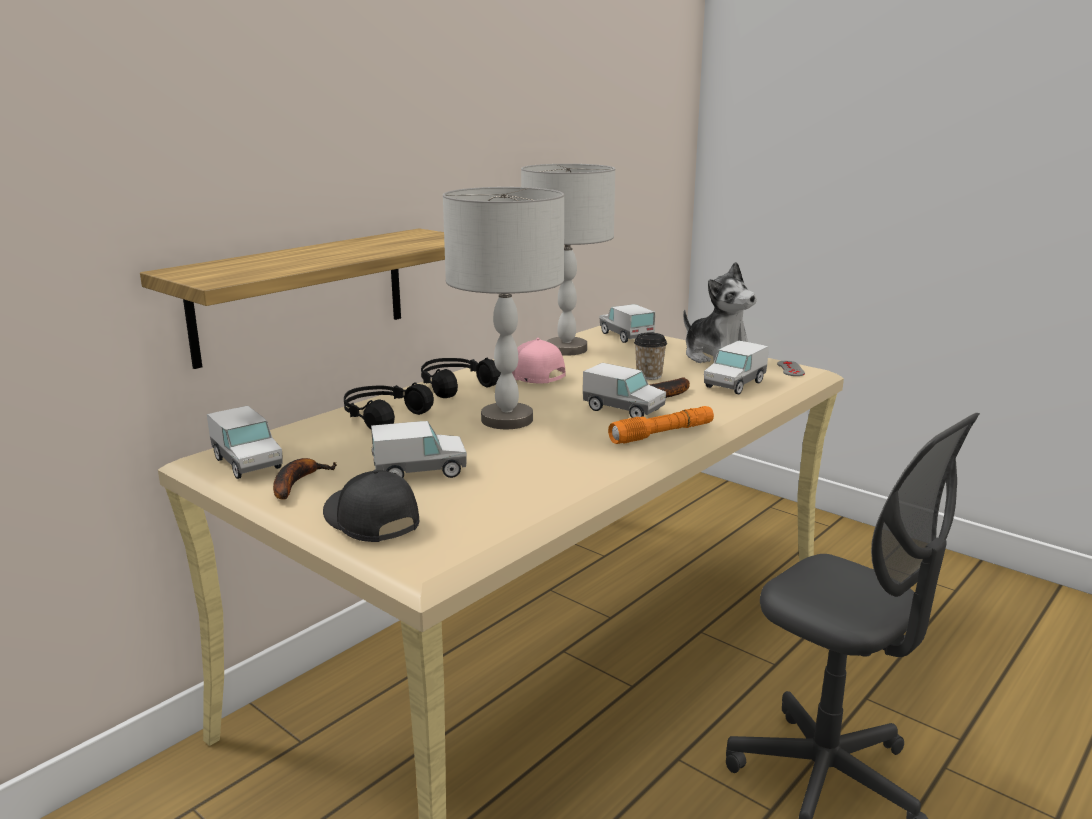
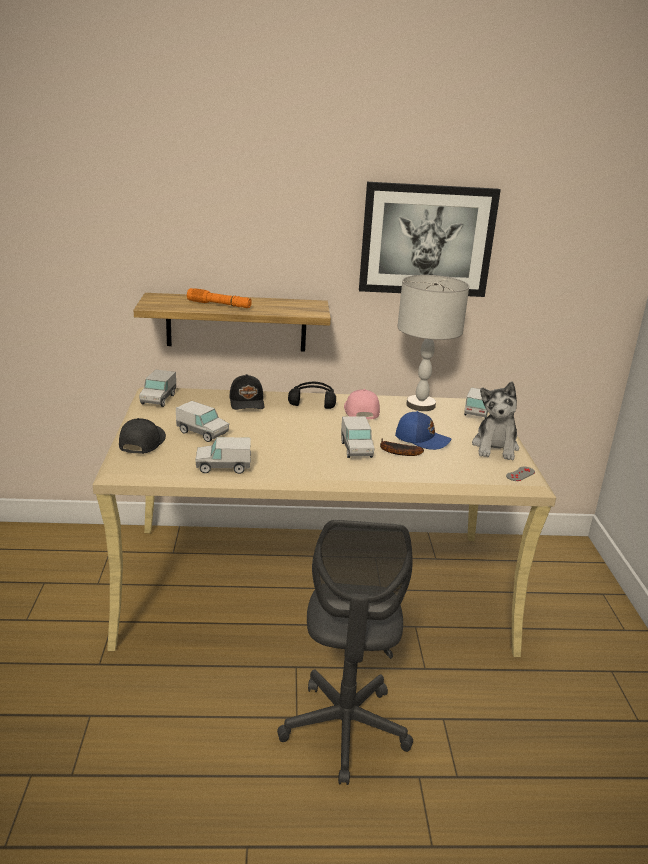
camera: 45 degrees right, 5 degrees up
banana [273,458,337,499] -> none
black headphones [344,382,434,429] -> black cap [229,374,264,410]
grey table lamp [443,187,564,429] -> none
orange flashlight [608,406,714,444] -> orange flashlight moved to [187,288,252,308]
cup [634,333,667,380] -> blue cap [395,411,451,450]
toy truck [704,340,769,394] -> toy truck moved to [195,437,251,474]
none -> picture [359,182,501,297]

